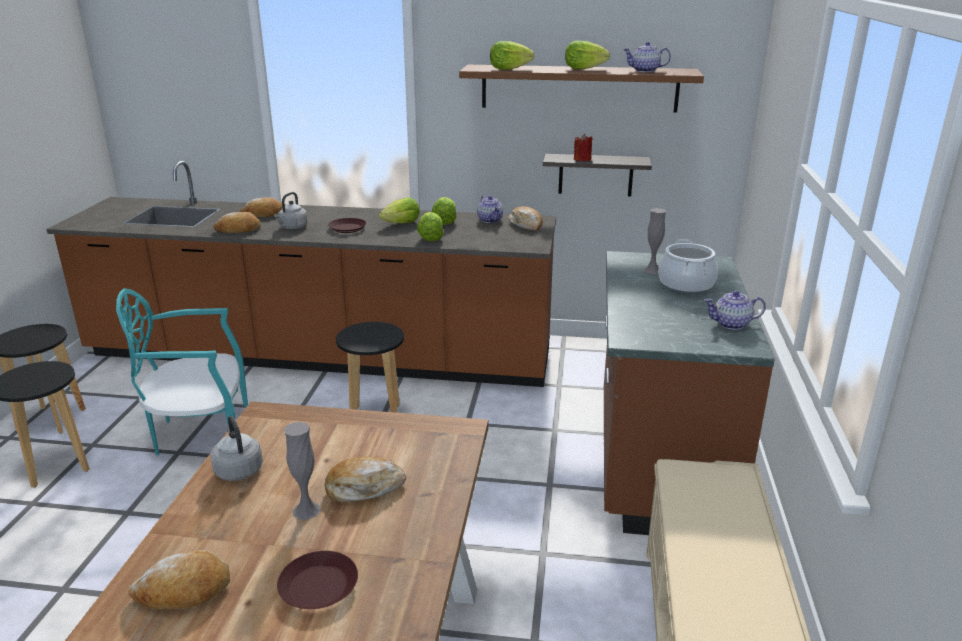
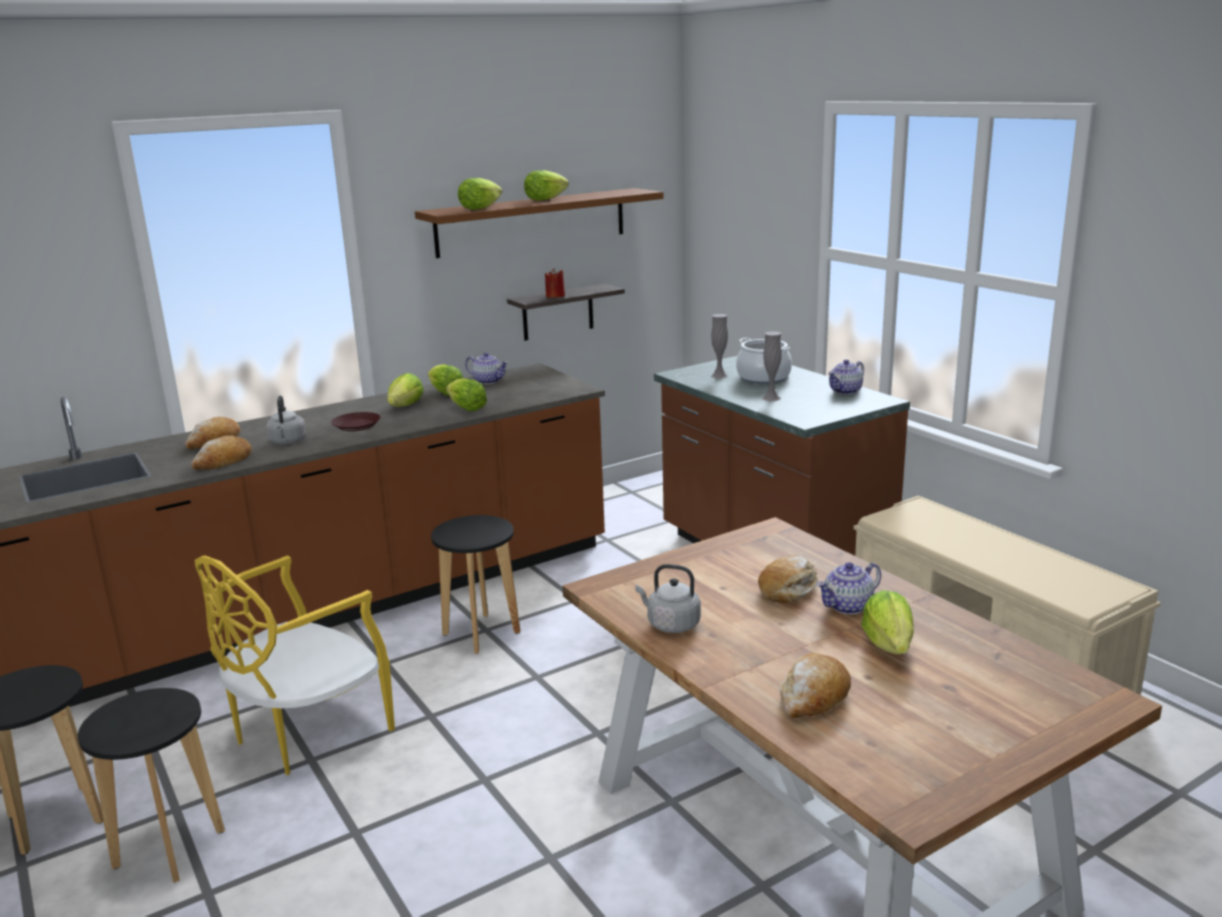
camera: 40 degrees left, 5 degrees down
turquoise chair [116,289,248,455] -> yellow chair [195,555,395,775]
brown plate [277,551,358,609] -> lettuce [861,590,914,654]
grey vase [284,422,321,520] -> grey vase moved to [762,331,782,401]
bread [509,206,543,231] -> none
teapot [623,42,671,72] -> teapot moved to [816,562,881,614]

